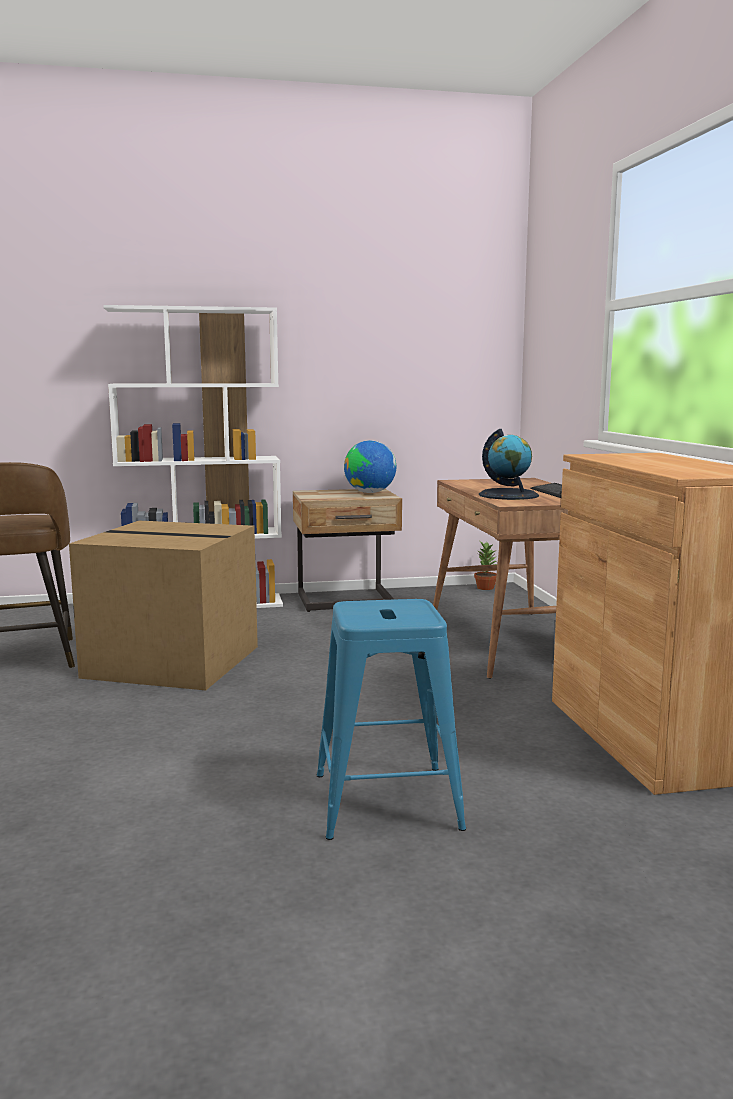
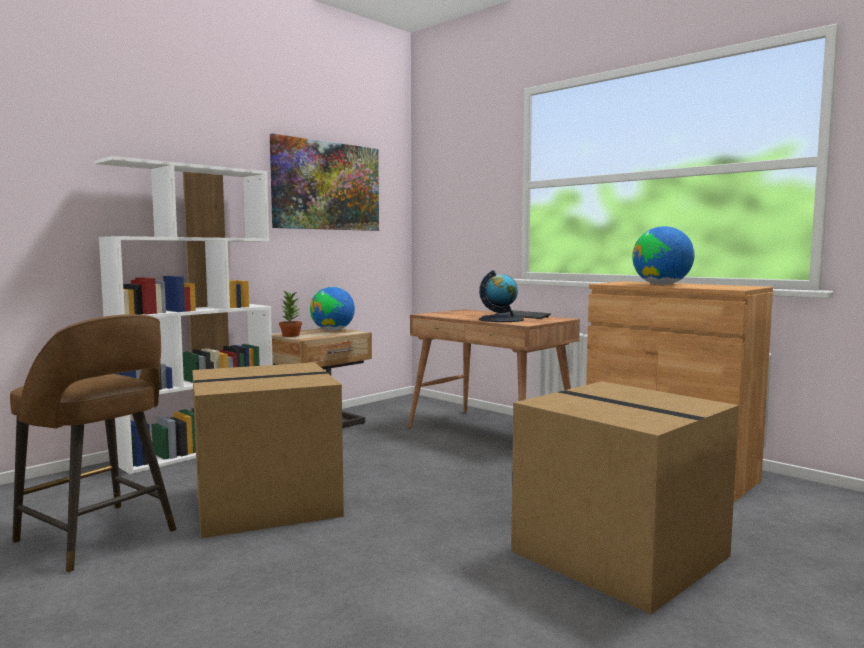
camera: 35 degrees left, 5 degrees down
blue stool [317,599,466,840] -> cardboard box [511,381,739,614]
potted plant [474,542,497,590] -> potted plant moved to [279,289,302,337]
none -> picture [270,134,379,231]
none -> globe [632,226,695,285]

